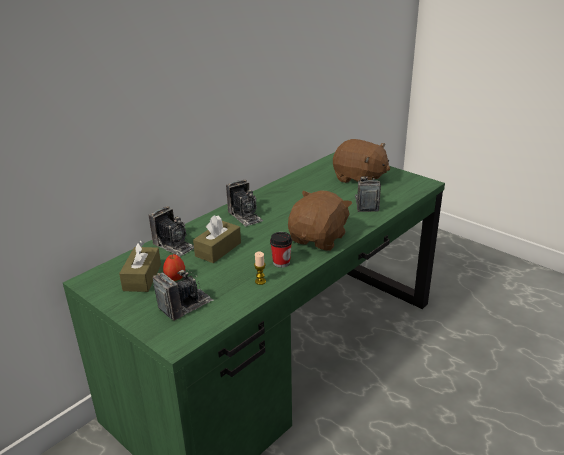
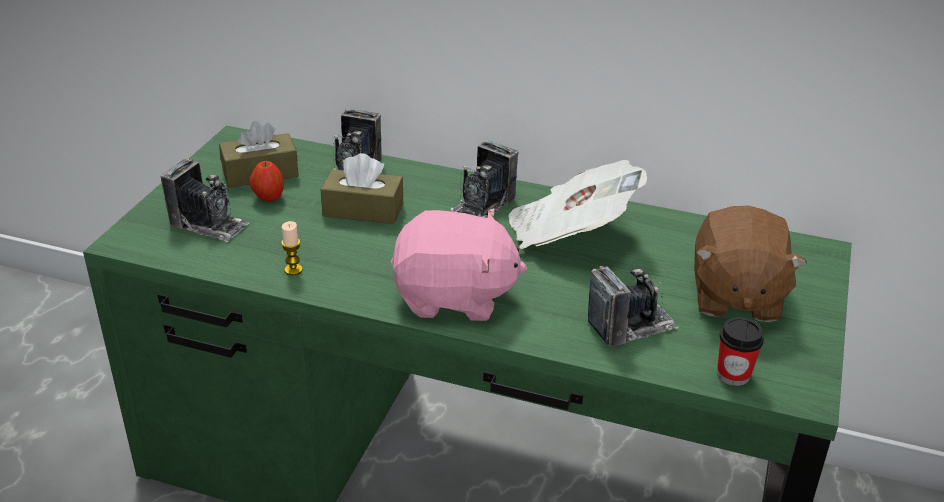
camera: 65 degrees right, 5 degrees up
cup [270,232,292,268] -> cup moved to [717,317,764,386]
brown plush toy [288,190,352,251] -> pink plush toy [390,208,527,321]
none -> newspaper [508,160,647,249]

